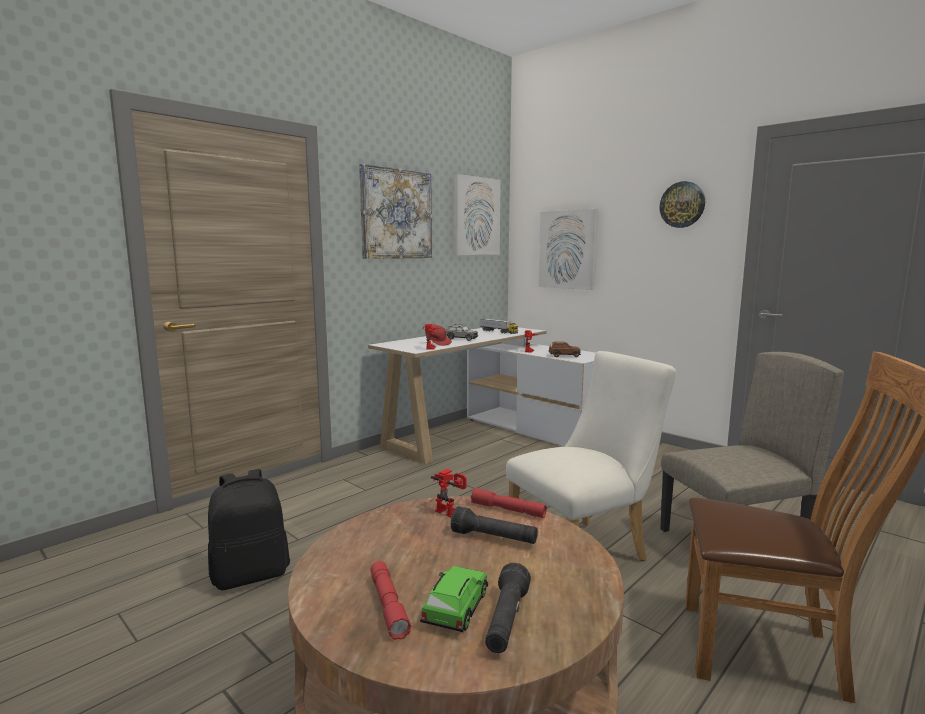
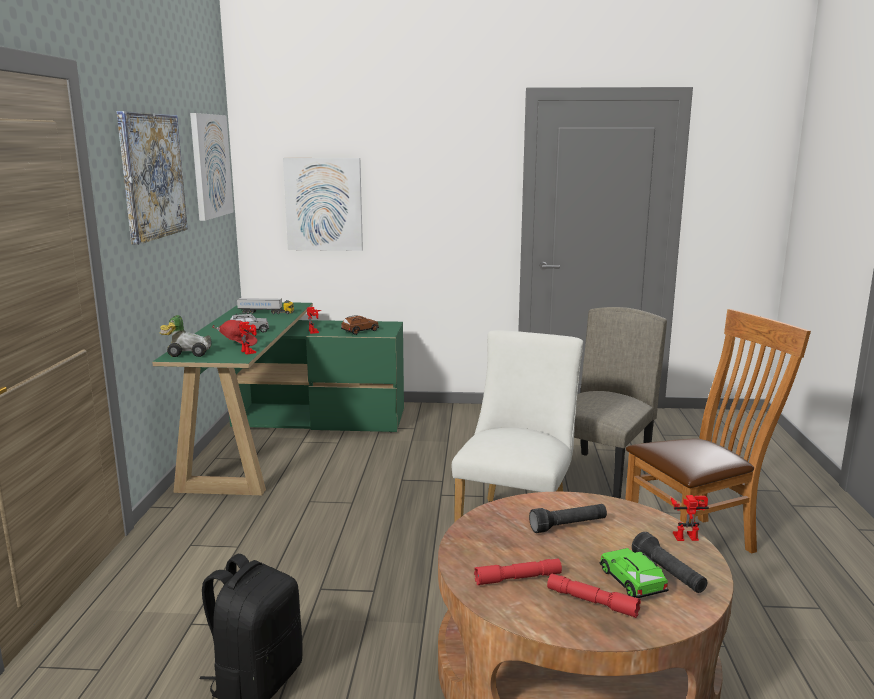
camera: 40 degrees left, 5 degrees up
white desk [368,327,596,464] -> green desk [152,302,404,495]
toy robot [431,469,467,517] -> toy robot moved to [671,495,709,541]
red flashlight [471,488,547,518] -> red flashlight moved to [474,559,562,585]
wall clock [660,181,705,228] -> none
none -> toy car [159,315,212,357]

